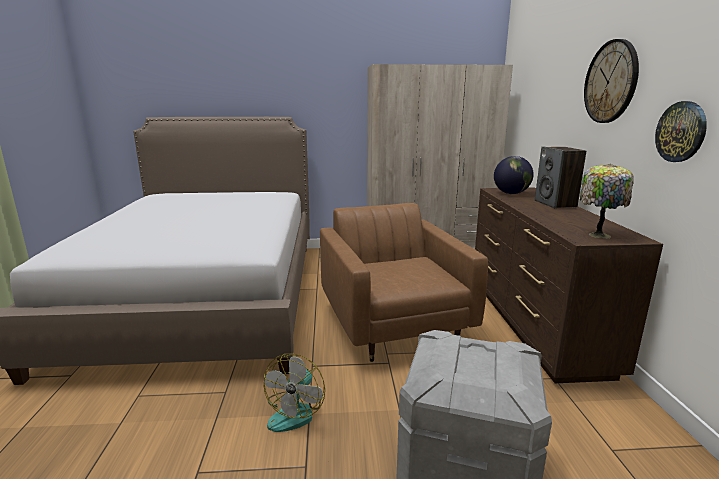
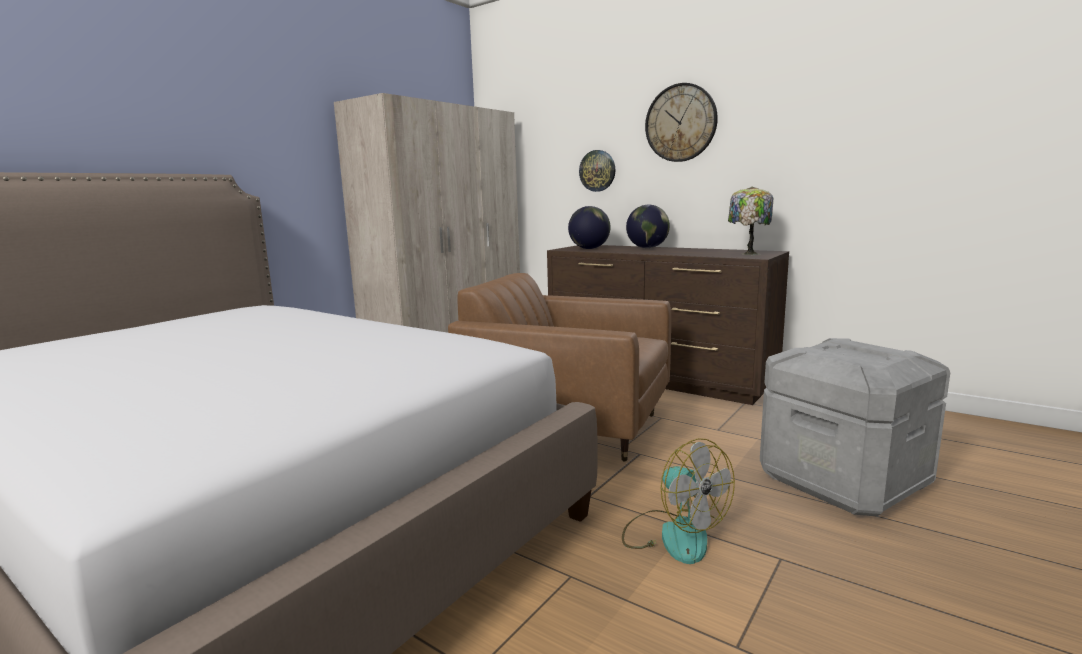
camera: 50 degrees left, 5 degrees down
speaker [535,147,586,208] -> globe [626,204,670,248]
wall clock [655,101,707,162] -> wall clock moved to [579,150,615,192]

